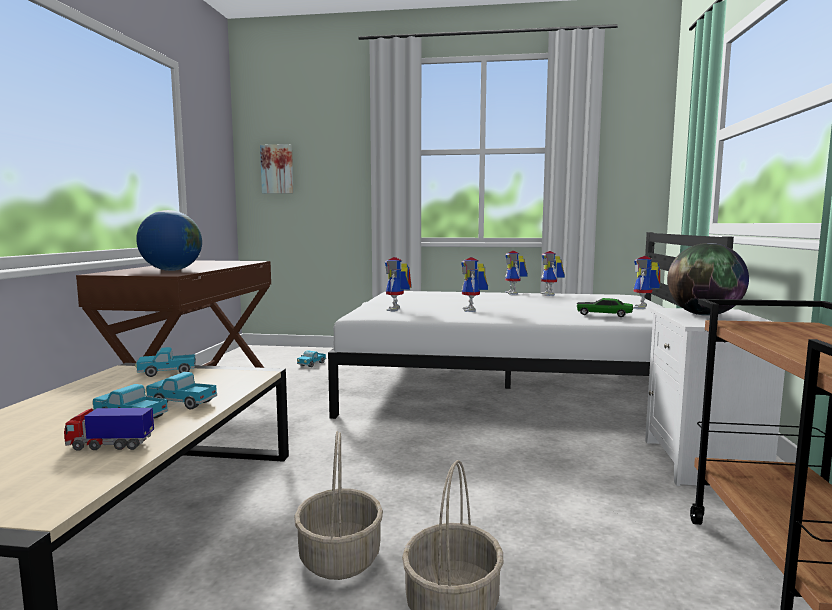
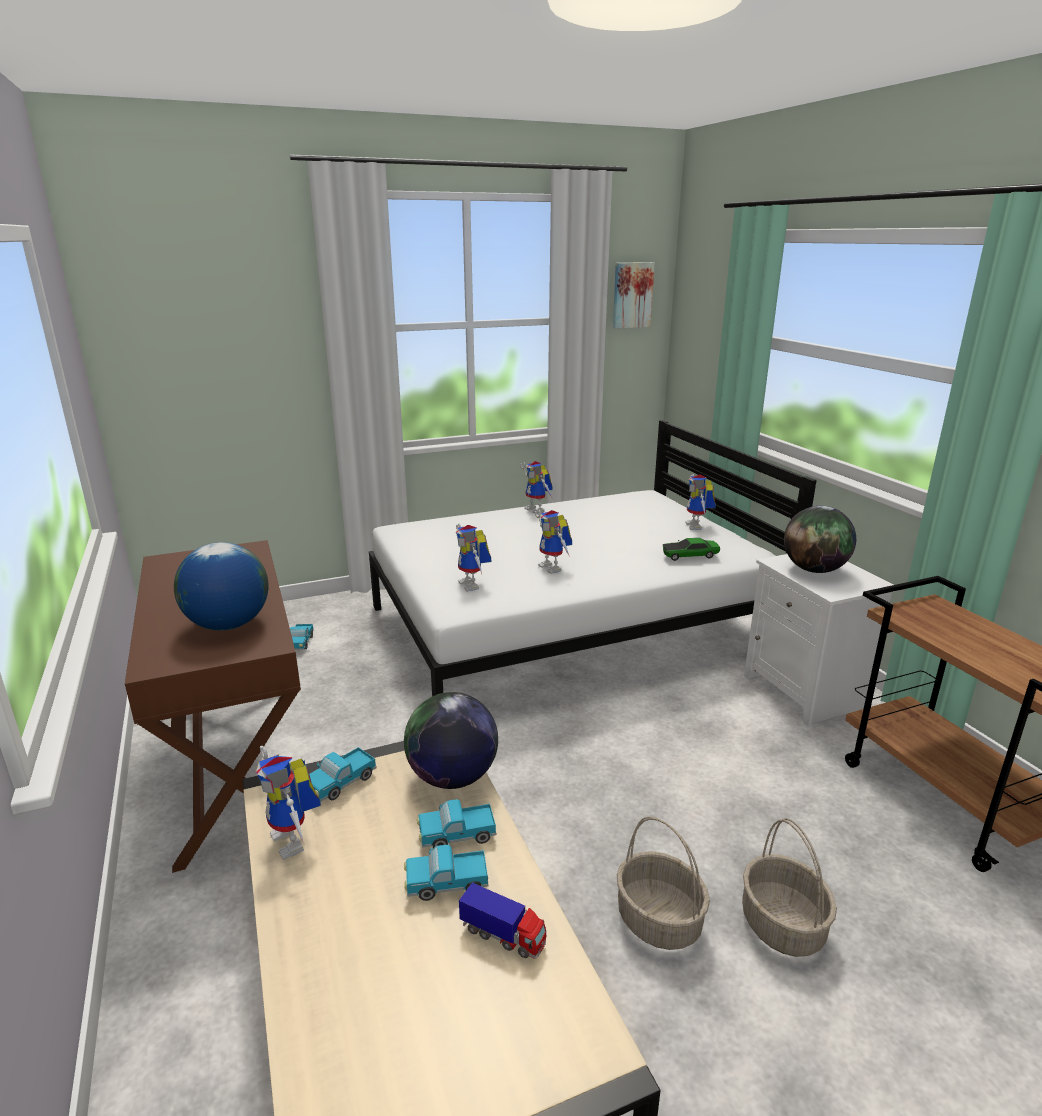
camera: 30 degrees left, 15 degrees up
toy truck [64,408,154,451] -> toy truck turned 120 degrees counterclockwise [459,883,546,959]
picture [260,144,293,194] -> picture moved to [613,262,655,329]
toy robot [541,251,565,296] -> toy robot moved to [256,746,321,860]
none -> globe [404,692,498,789]

